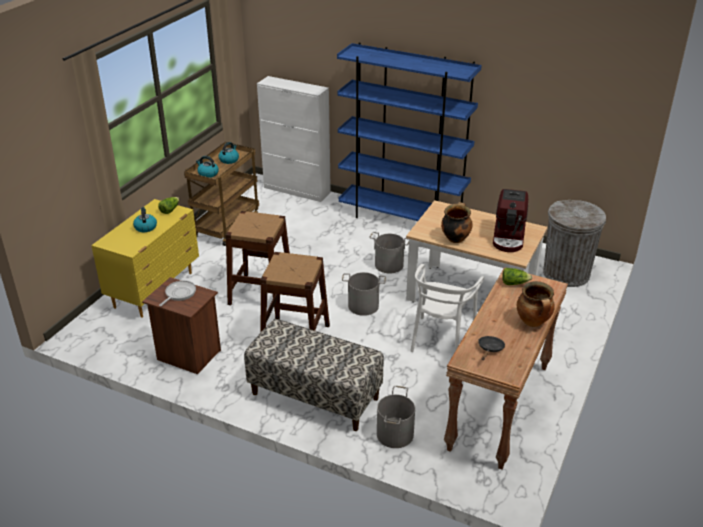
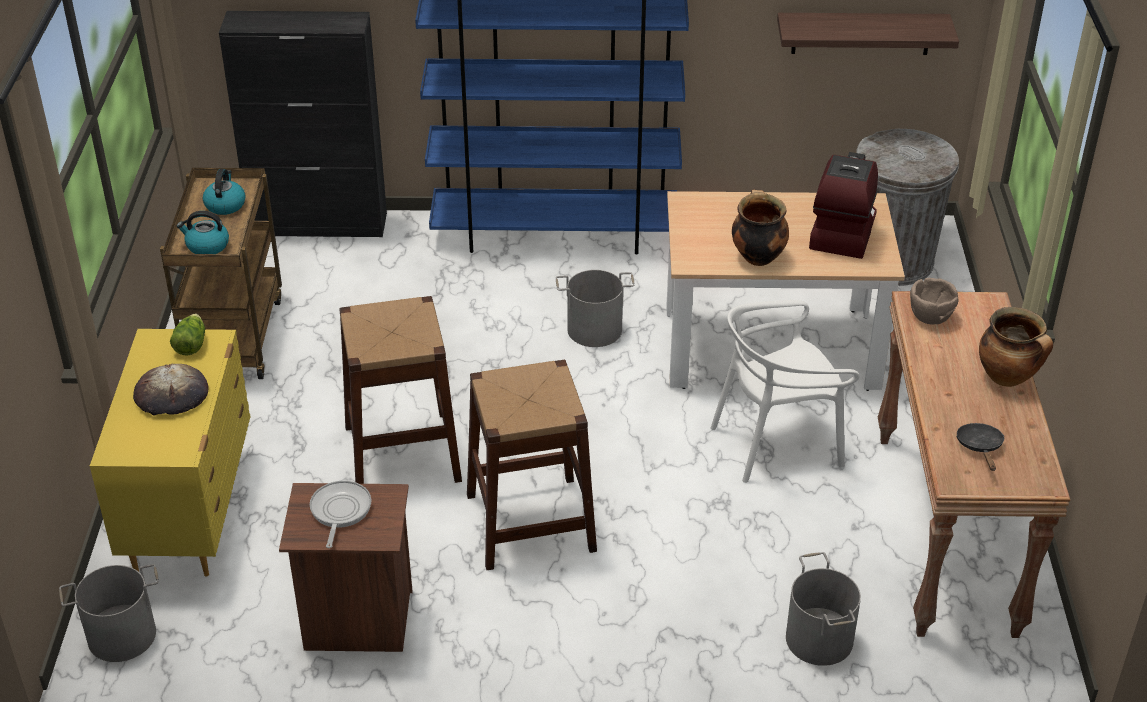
camera: 25 degrees left, 5 degrees up
kettle [133,207,157,232] -> bread [133,364,209,416]
bench [244,319,384,431] -> none
white cabinet [257,76,331,202] -> black cabinet [219,11,387,237]
grey bucket [342,272,386,316] -> grey bucket moved to [59,564,159,662]
white chair [411,264,484,353] -> white chair turned 75 degrees clockwise [711,300,859,483]
coffee machine [493,189,528,252] -> coffee machine turned 150 degrees counterclockwise [809,152,878,259]
lettuce [502,268,532,285] -> brown bowl [910,278,958,325]
none -> shelf [777,13,959,55]

